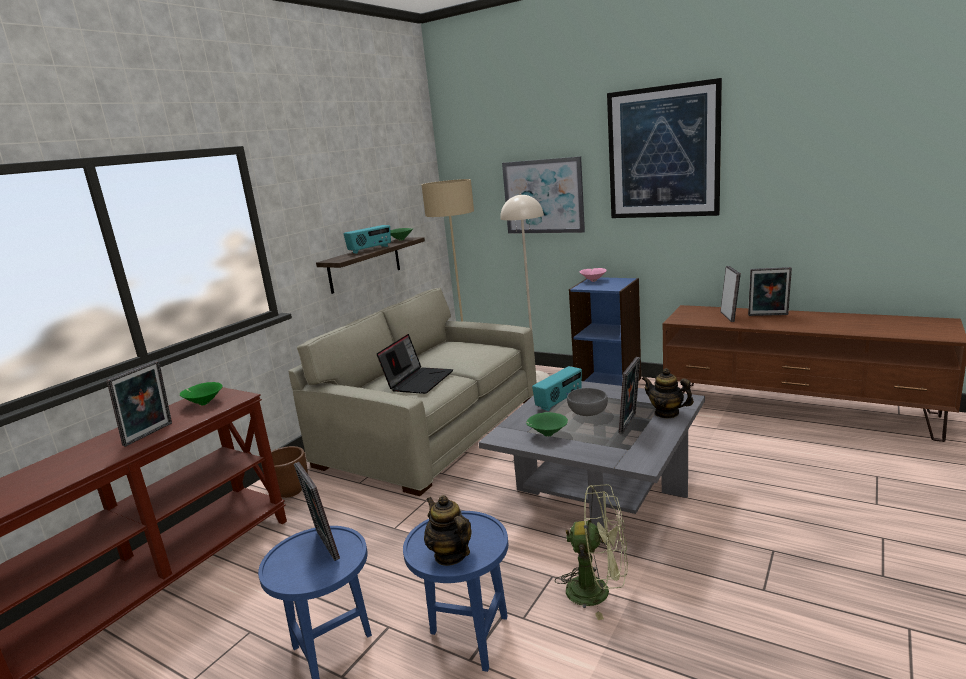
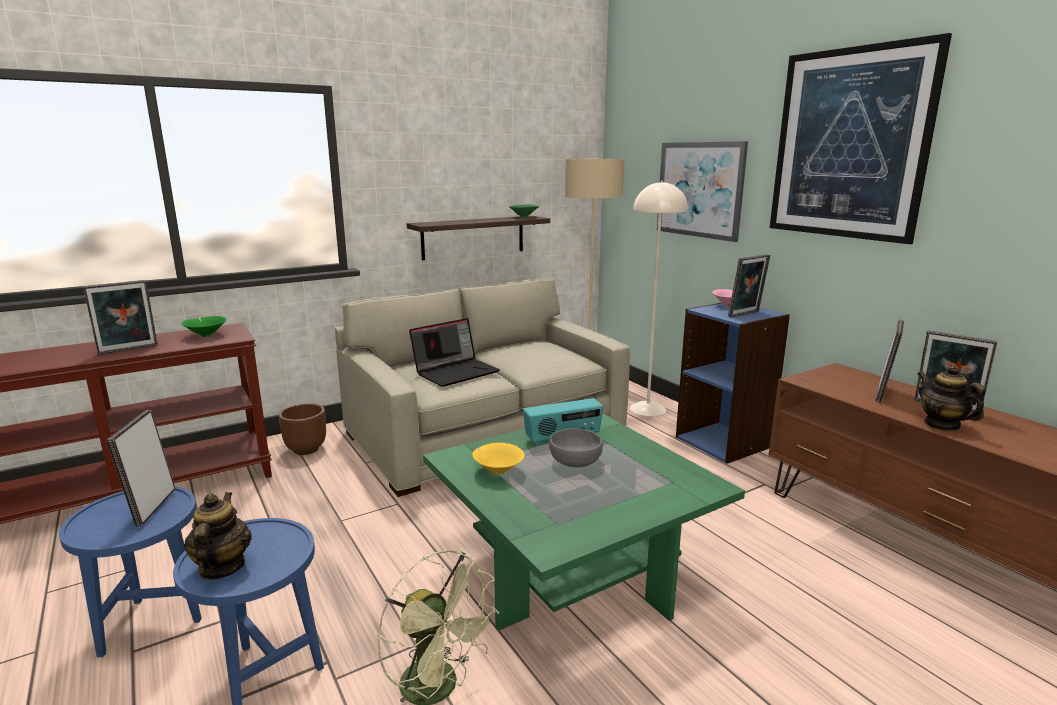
camera: 25 degrees right, 0 degrees up
radio [343,225,391,254] -> none
grey coffee table [478,381,705,529] -> green coffee table [423,413,745,631]
green bowl [526,412,568,436] -> yellow bowl [472,443,525,475]
picture frame [619,357,640,434] -> picture frame moved to [728,254,770,318]
teapot [642,368,694,418] -> teapot moved to [918,365,986,431]

